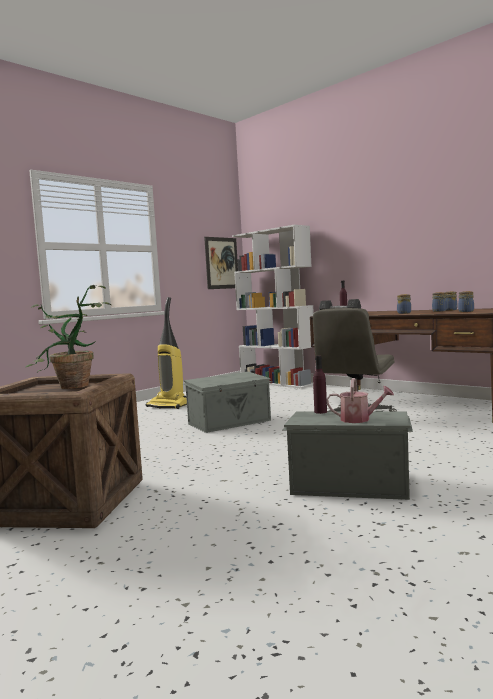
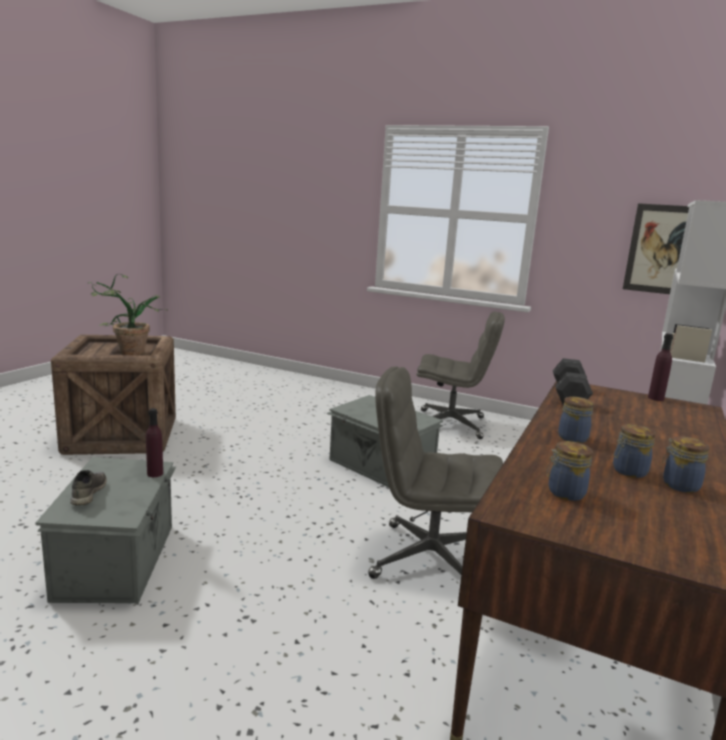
camera: 70 degrees right, 10 degrees up
vacuum cleaner [146,297,187,409] -> grey office chair [416,311,505,439]
watering can [326,378,394,423] -> grey shoe [70,470,107,505]

